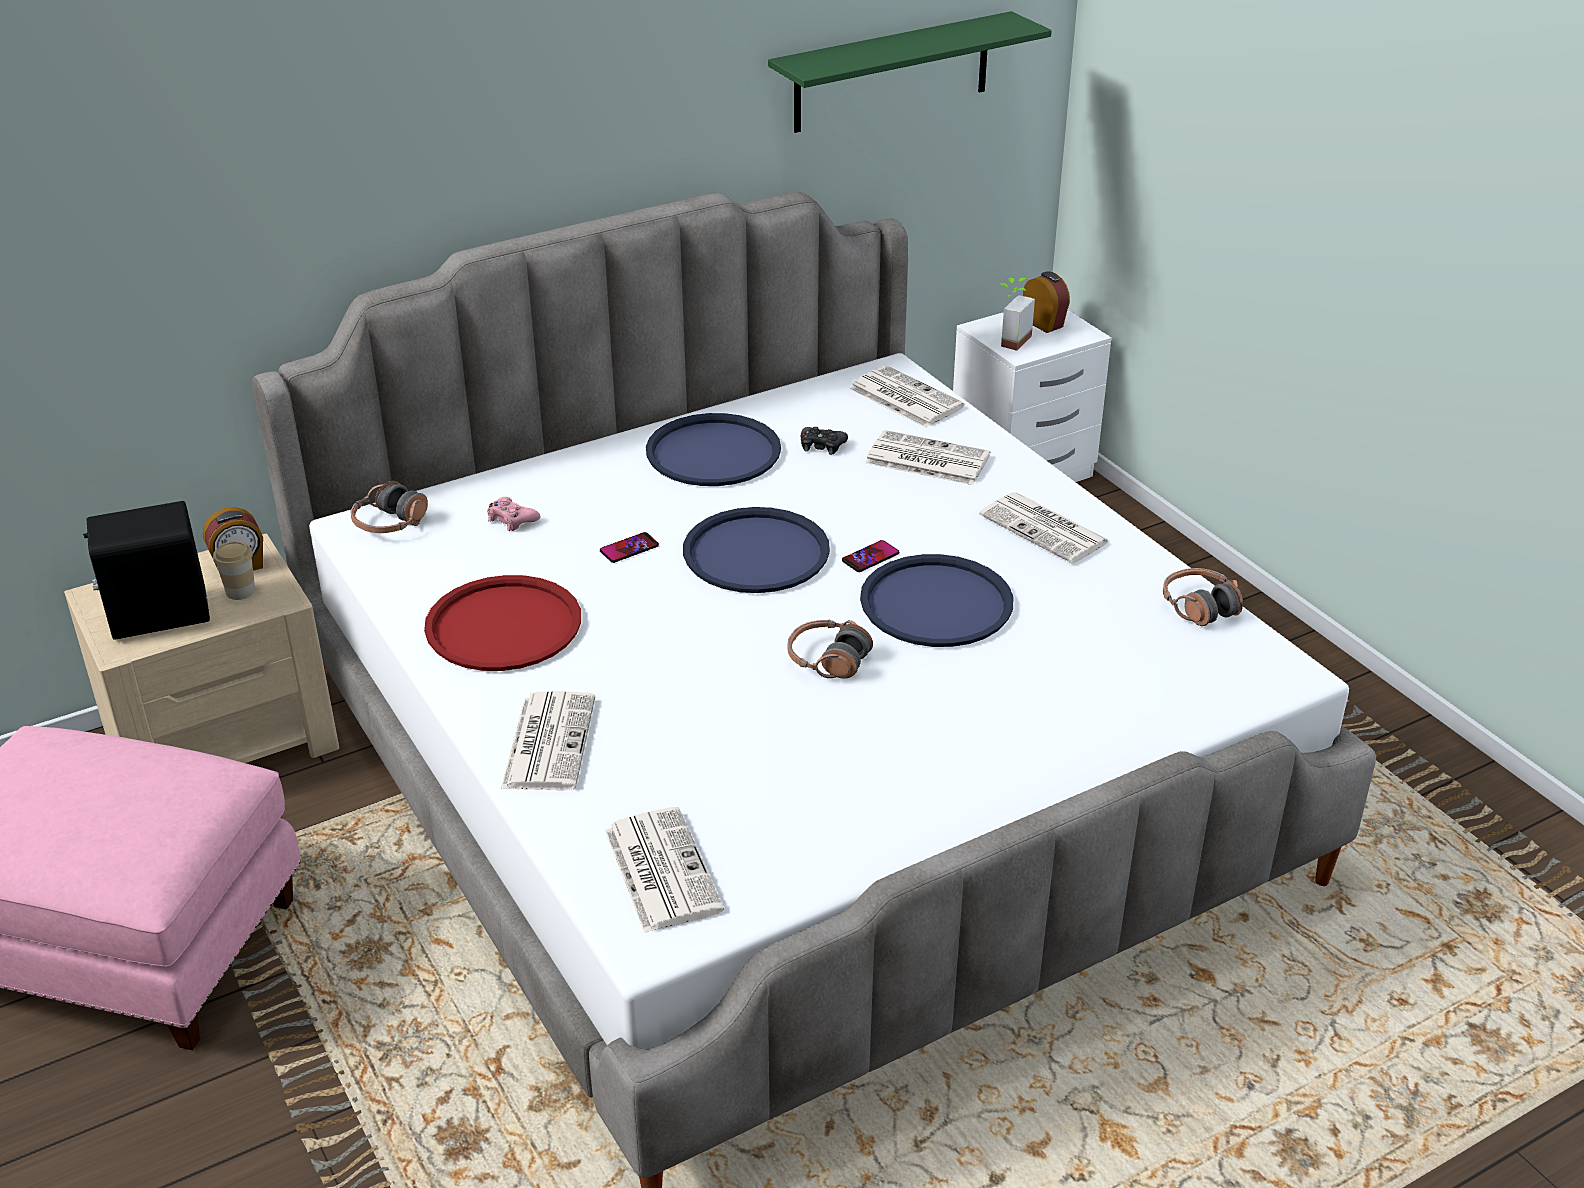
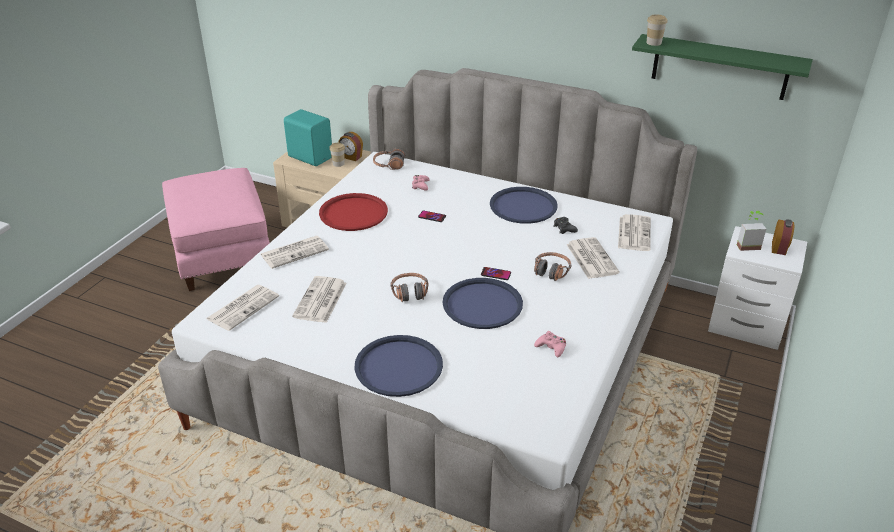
camera: 55 degrees right, 0 degrees up
black speaker [83,501,210,639] -> turquoise speaker [284,109,332,166]
blue tray [683,507,830,593] -> blue tray moved to [354,335,443,397]
newspaper [979,492,1111,564] -> newspaper moved to [292,276,347,323]
headphones [1163,568,1243,626] -> headphones moved to [534,252,571,281]
none -> pink game controller [534,331,566,357]
none -> cup [647,14,668,46]

